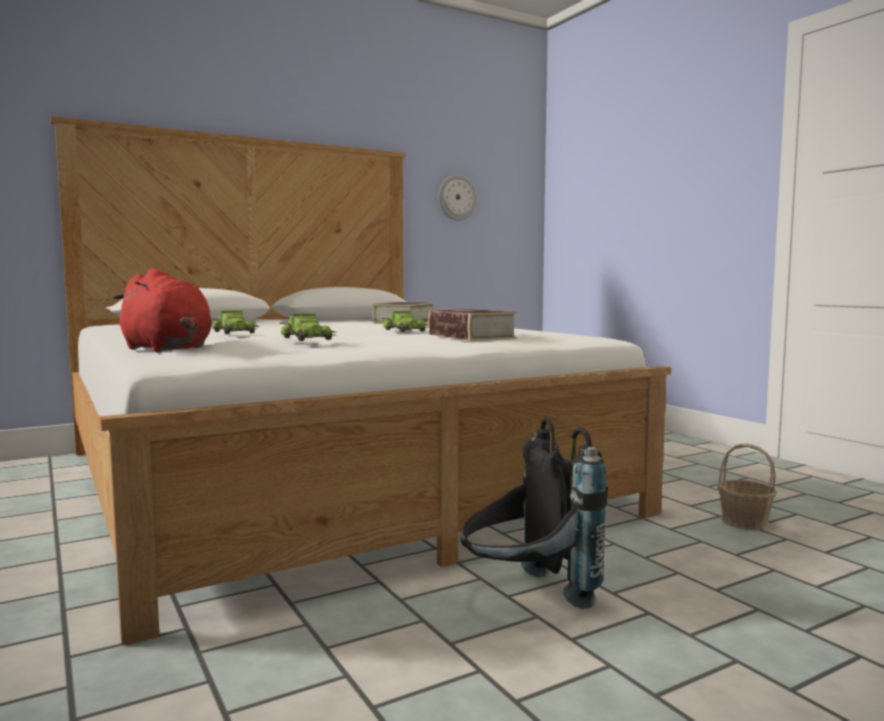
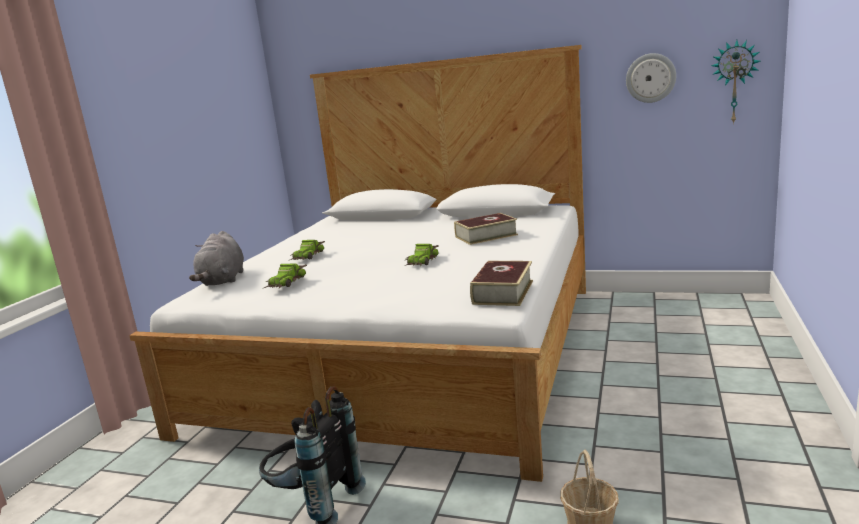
camera: 50 degrees right, 10 degrees up
red plush toy [113,268,212,353] -> grey plush toy [189,231,244,286]
book [428,309,517,341] -> book moved to [470,261,533,306]
none -> wall clock [711,40,761,124]

